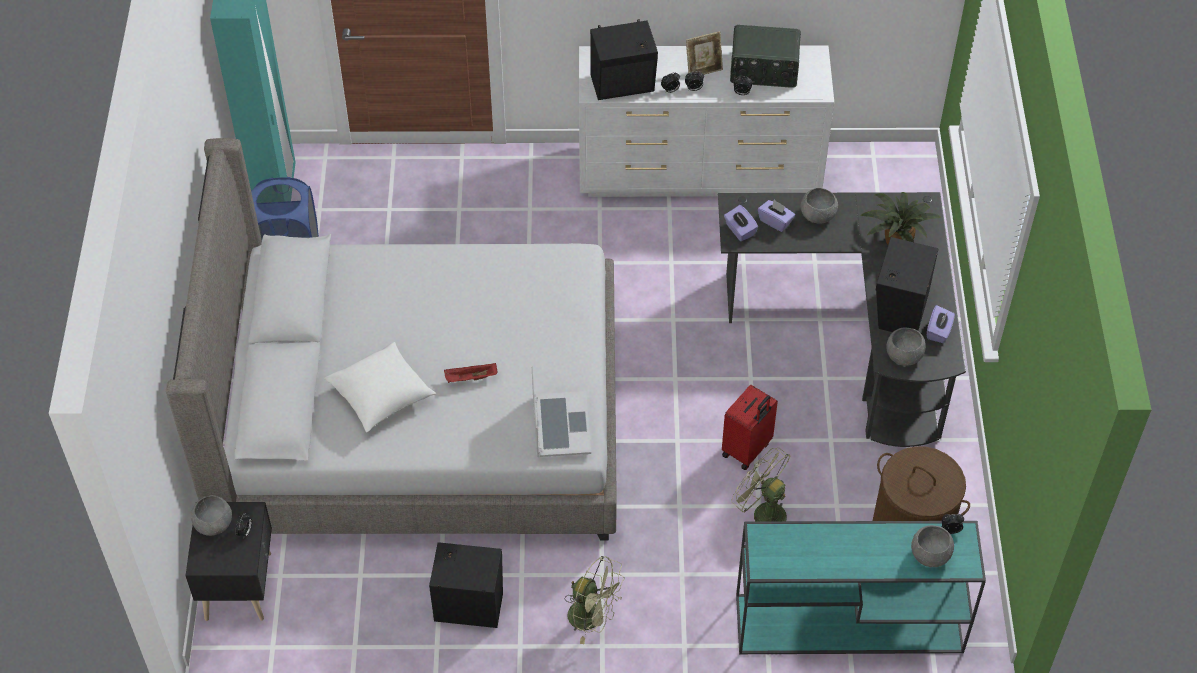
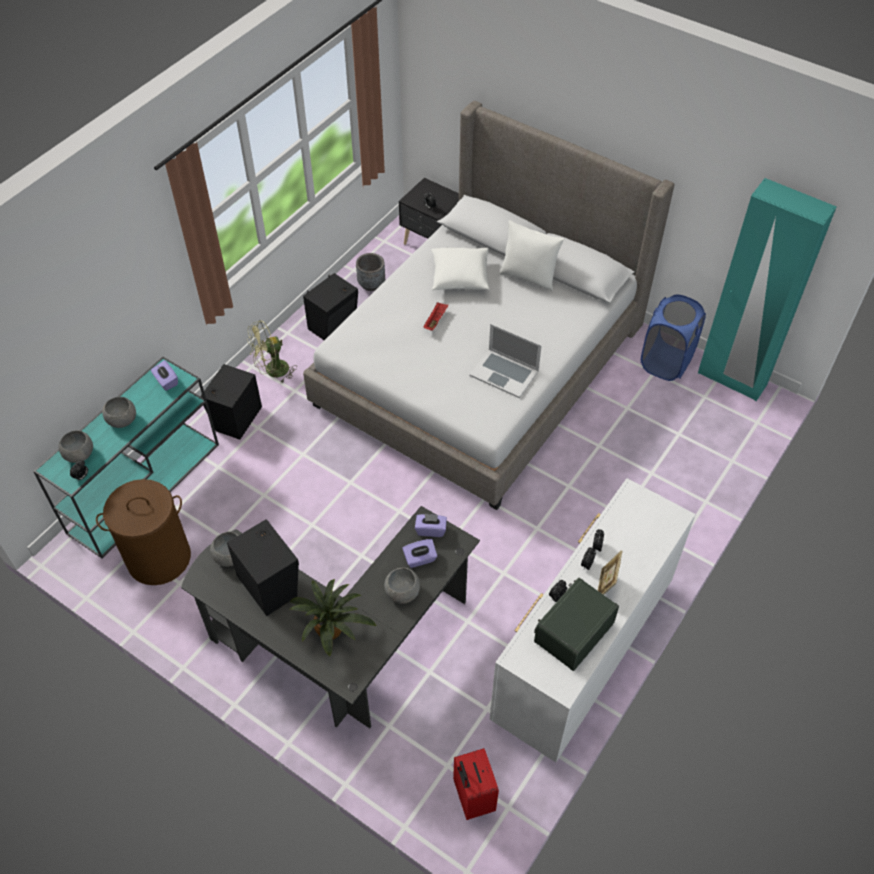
camera: 125 degrees right, 0 degrees up
grey bowl [191,495,232,536] -> grey bowl moved to [102,397,136,428]
laptop [532,366,591,457] -> laptop moved to [470,324,542,398]
black speaker [590,19,658,100] -> black speaker moved to [200,364,262,440]
red suitcase [722,385,778,470] -> red suitcase moved to [453,748,499,820]
green fan [731,448,791,521] -> none
purple tissue box [927,305,955,343] -> purple tissue box moved to [151,360,178,391]
none -> grey planter [356,253,385,291]
none -> white pillow [499,220,564,291]

